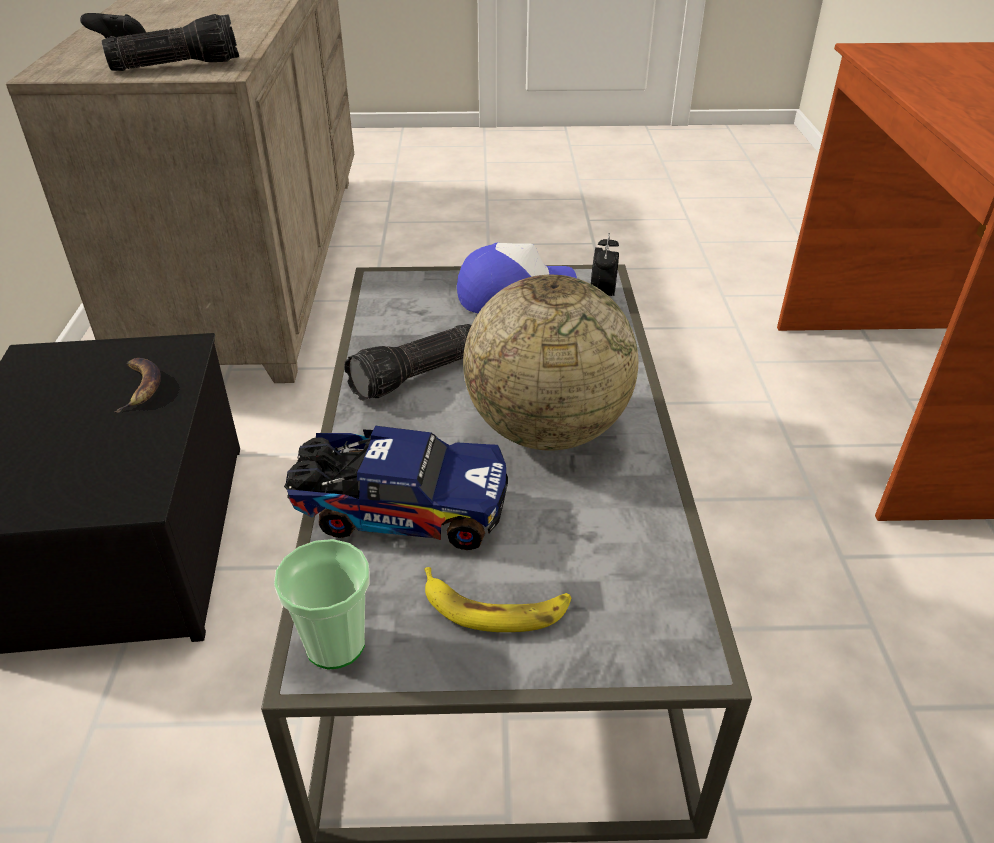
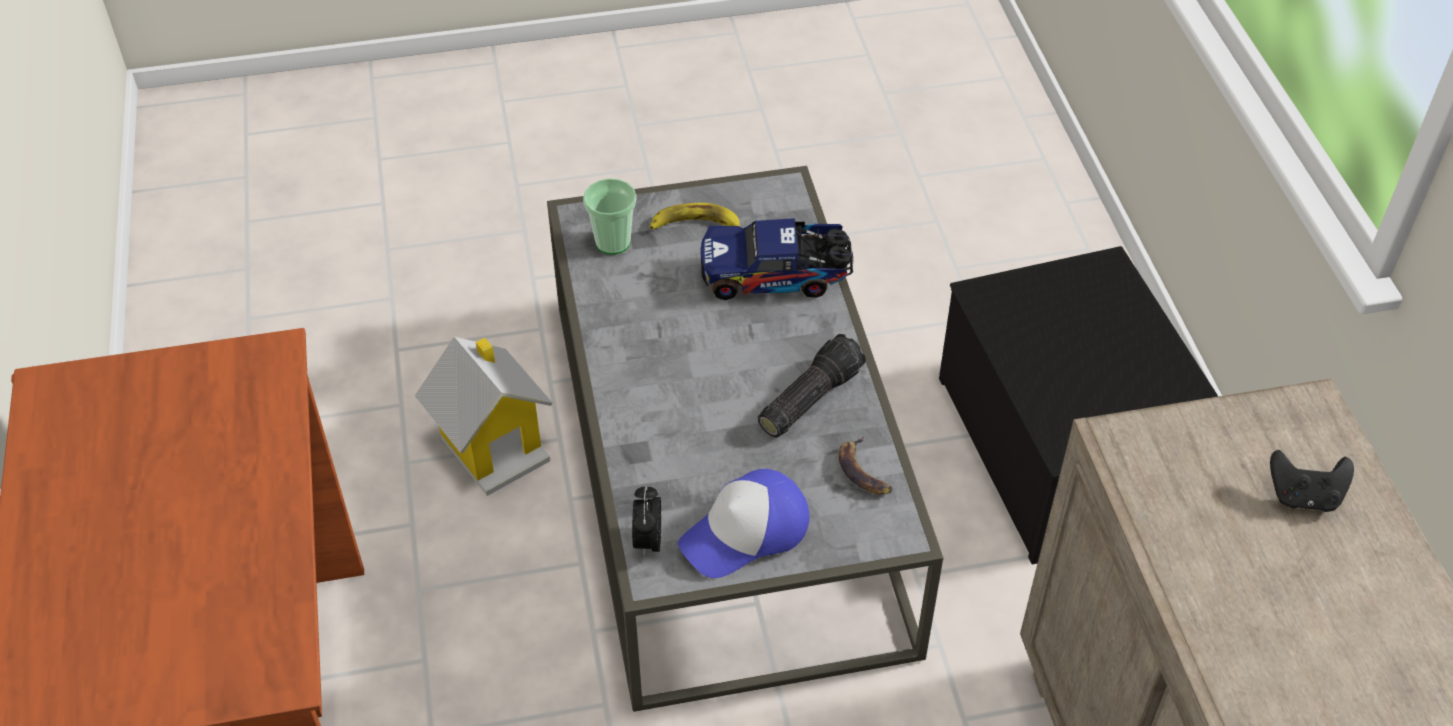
camera: 170 degrees right, 10 degrees up
flashlight [102,14,239,71] -> none
banana [115,358,161,413] -> banana moved to [838,436,893,495]
cup [274,539,369,670] -> cup moved to [583,178,636,255]
globe [463,275,638,451] -> none
none -> toy house [415,337,553,496]

